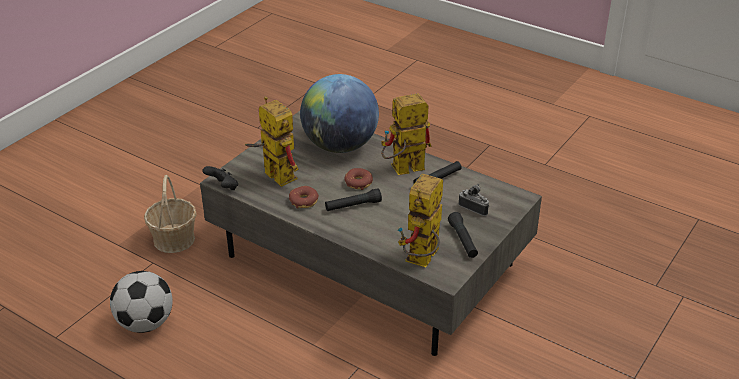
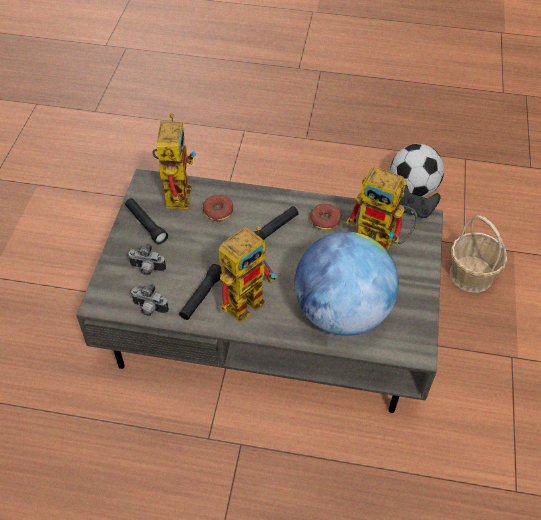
camera: 155 degrees right, 15 degrees up
donut [344,168,373,190] -> donut moved to [203,195,233,221]
none -> camera [131,284,169,316]

